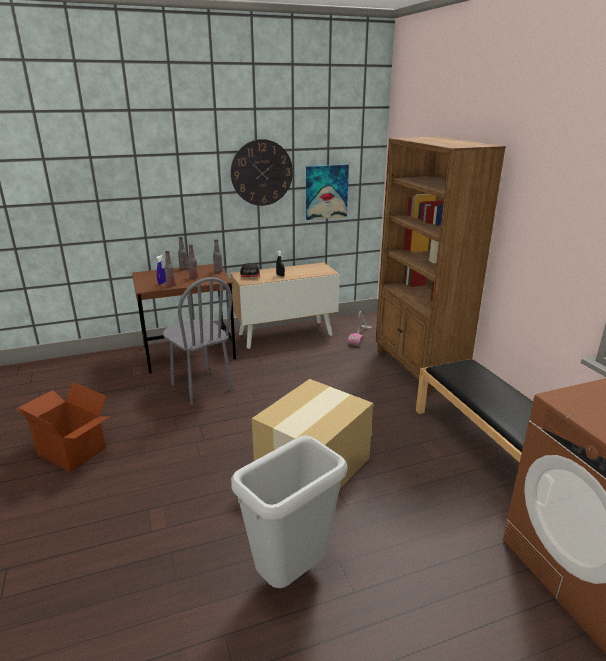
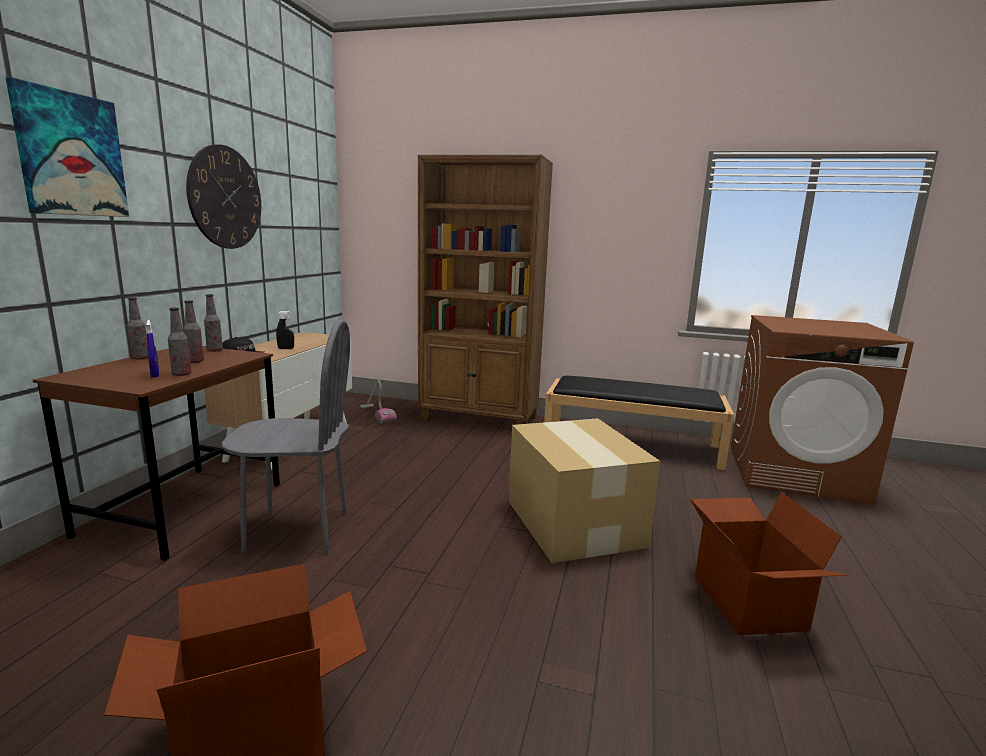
camera: 55 degrees left, 10 degrees down
grey trash can [231,436,347,588] -> cardboard box [689,492,849,635]
picture [306,164,349,220] -> picture moved to [6,77,129,217]

